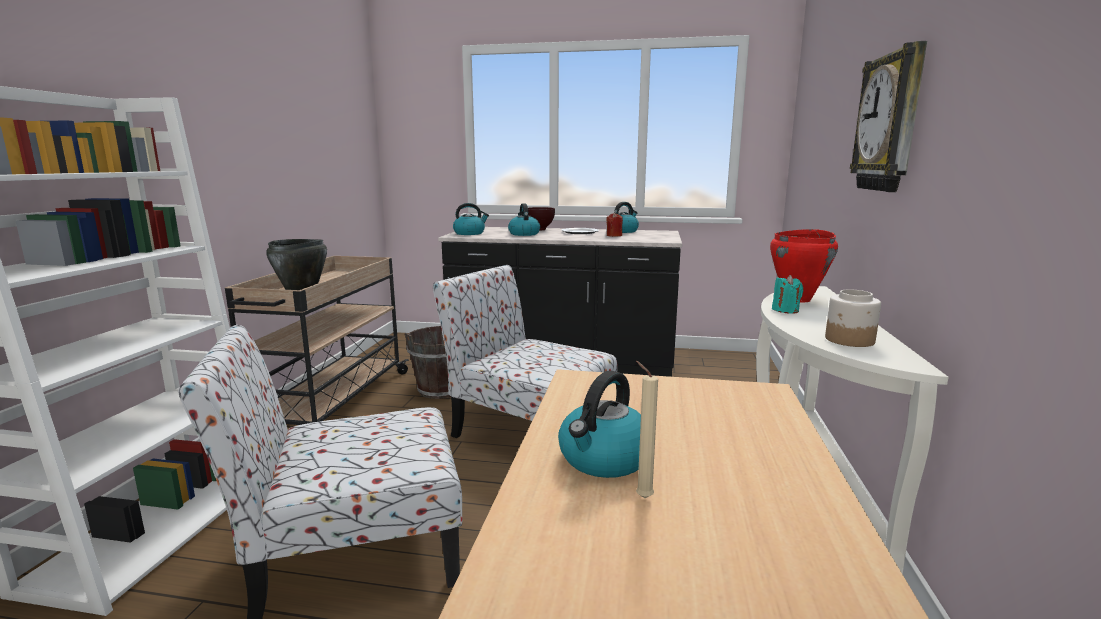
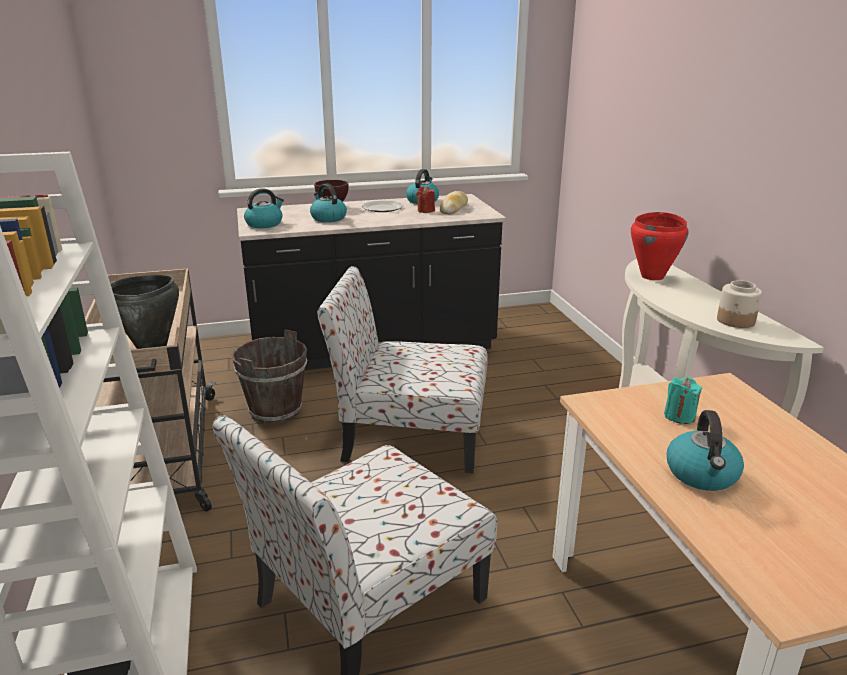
camera: 25 degrees left, 10 degrees up
beige candle [636,361,658,498] -> none
turquoise candle [772,275,803,314] -> turquoise candle moved to [664,377,702,424]
wall clock [850,41,927,192] -> none
none -> bread [440,191,468,214]

